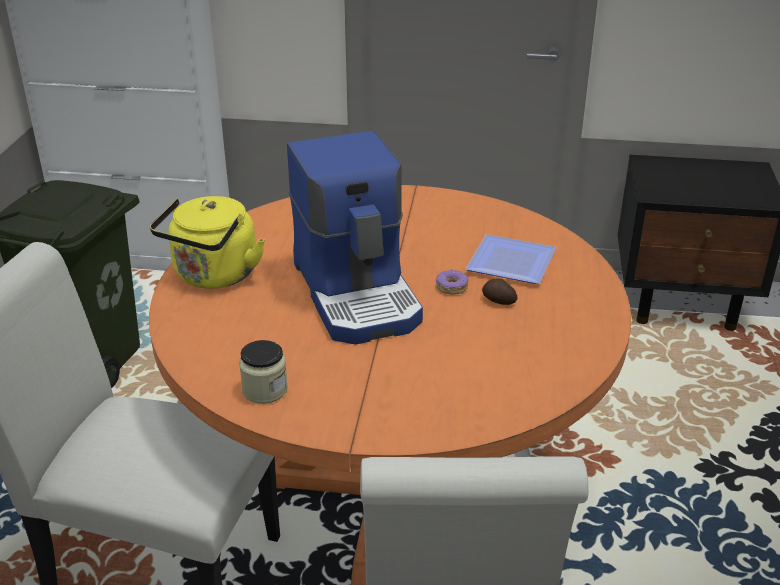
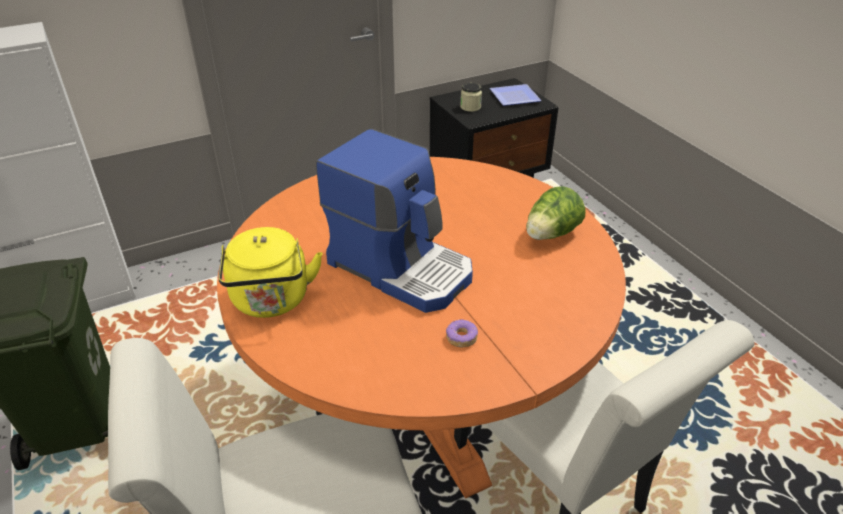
camera: 35 degrees left, 5 degrees up
jar [239,340,288,404] -> jar moved to [460,83,482,112]
donut [435,269,469,295] -> donut moved to [446,319,478,348]
plate [466,234,556,284] -> plate moved to [490,84,542,106]
potato [482,278,517,305] -> none
none -> lettuce [526,186,586,240]

